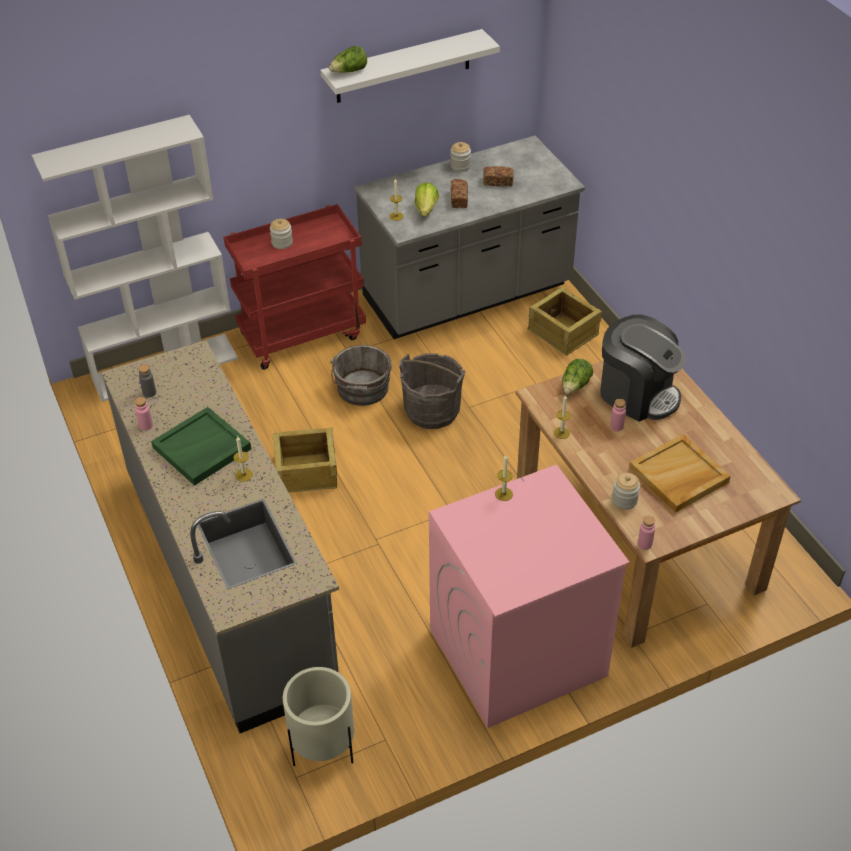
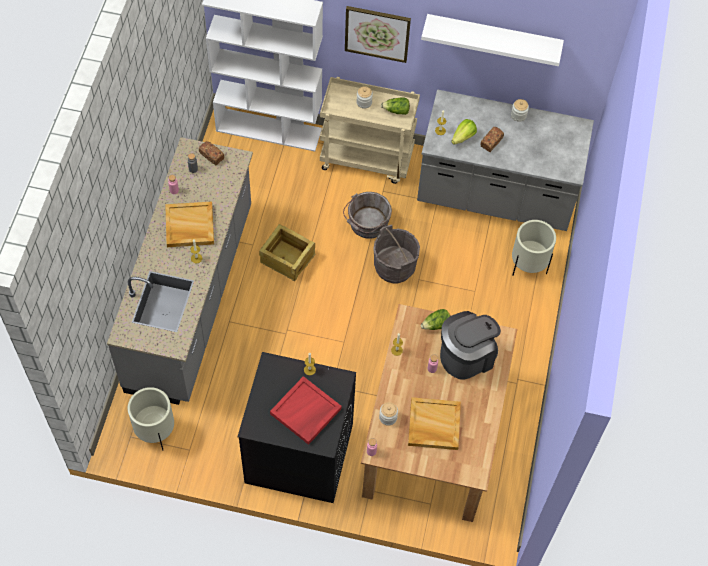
camera: 35 degrees right, 15 degrees up
green tray [151,407,251,486] -> beige tray [165,202,214,247]
red cart [224,204,366,370] -> beige cart [320,77,420,184]
lettuce [329,46,367,73] -> lettuce moved to [381,97,410,115]
pink washing machine [429,464,630,728] -> black washing machine [237,352,356,503]
bread [483,166,514,186] -> bread moved to [199,141,224,165]
crate [528,287,602,356] -> beige planter [512,220,556,276]
coffee machine [600,315,686,421] -> coffee machine turned 105 degrees counterclockwise [440,311,501,380]
none -> red tray [270,376,342,445]
none -> picture [345,6,411,63]

